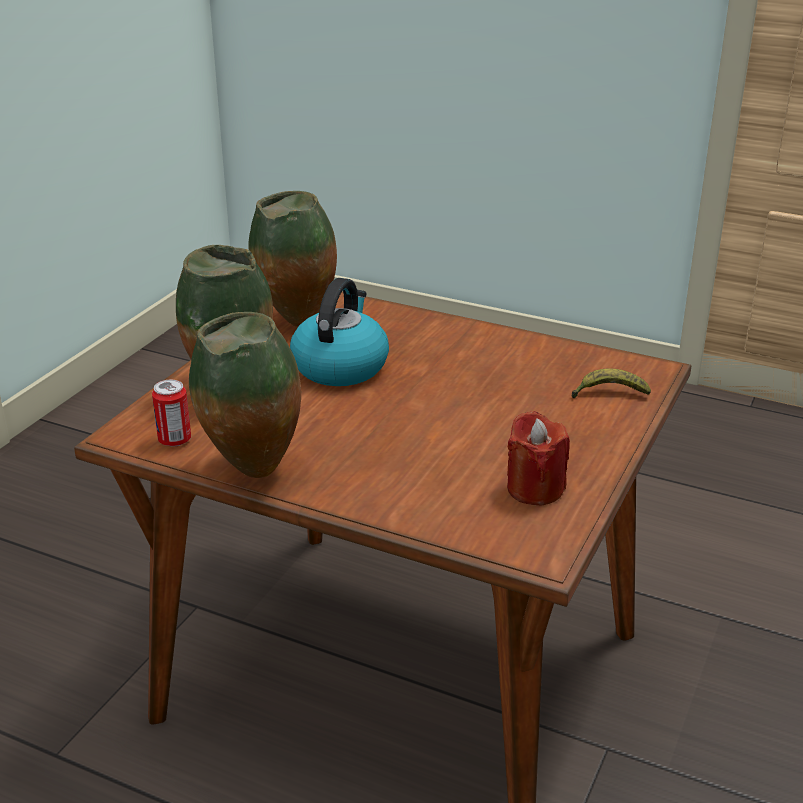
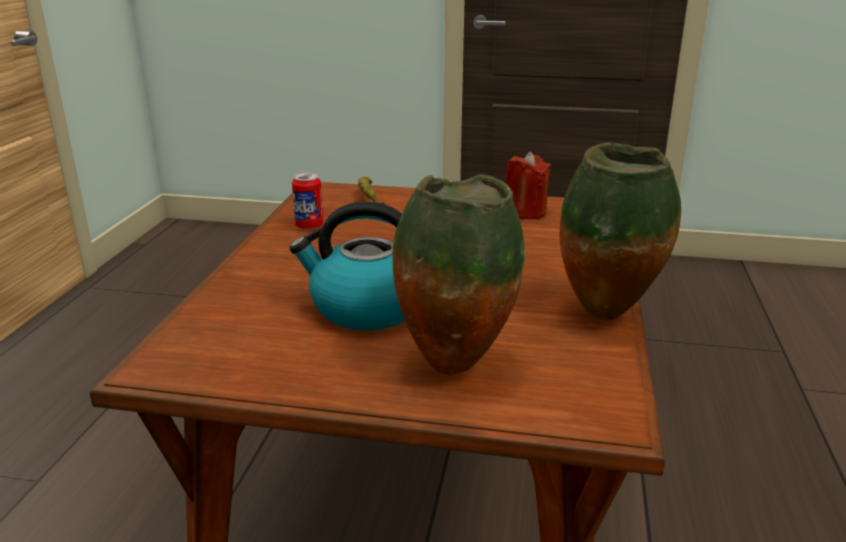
camera: 105 degrees left, 5 degrees down
can [152,380,191,447] -> can moved to [292,172,323,230]
vase [248,191,337,327] -> none

